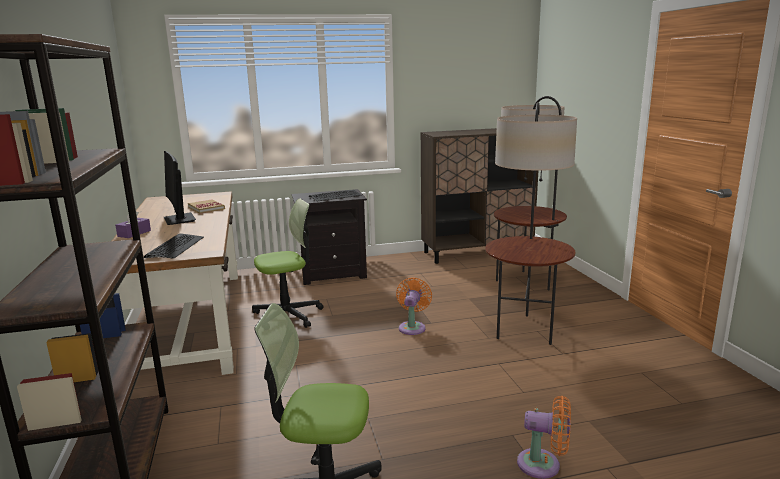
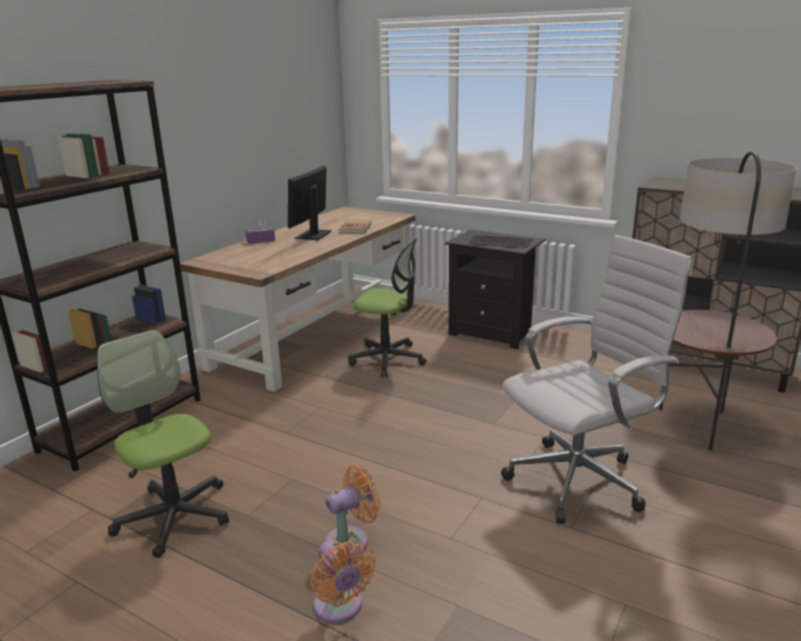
camera: 45 degrees right, 5 degrees up
keyboard [144,233,204,259] -> none
orange fan [396,278,432,335] -> orange fan moved to [325,465,380,556]
floor lamp [485,102,577,345] -> white office chair [501,235,693,524]

